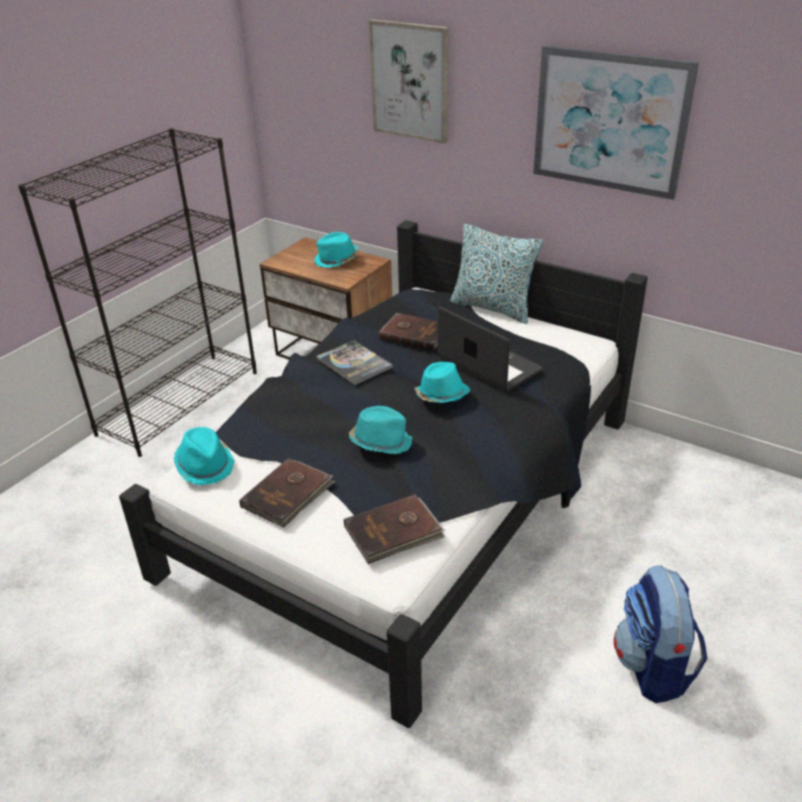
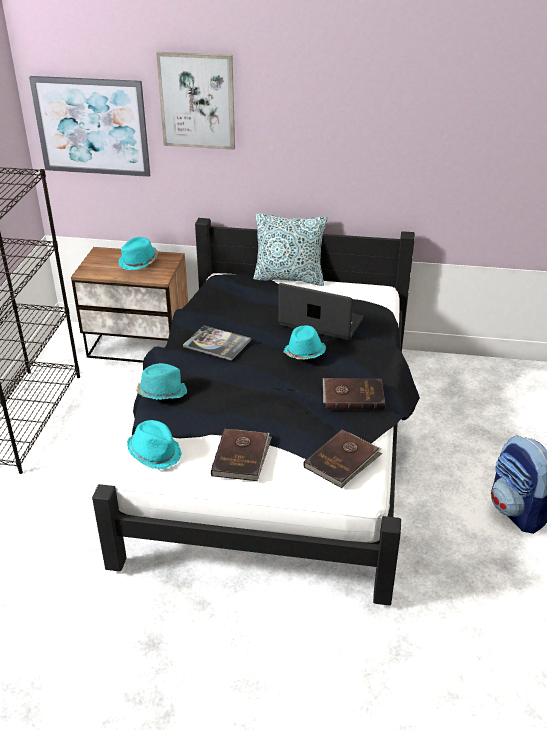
camera: 25 degrees left, 0 degrees up
turquoise hat [349,406,413,454] -> turquoise hat moved to [136,363,187,400]
brown book [379,313,437,351] -> brown book moved to [323,378,385,410]
picture [533,45,699,200] -> picture moved to [29,76,150,177]

